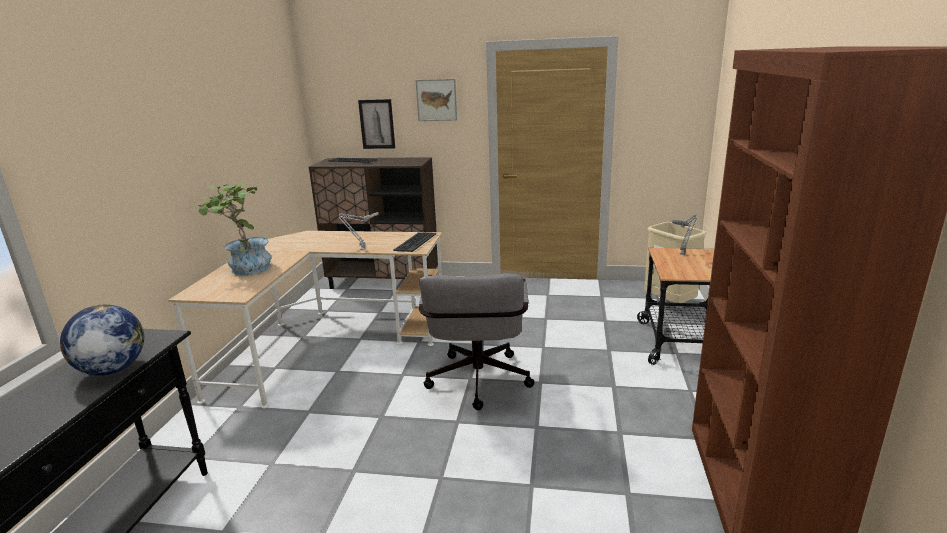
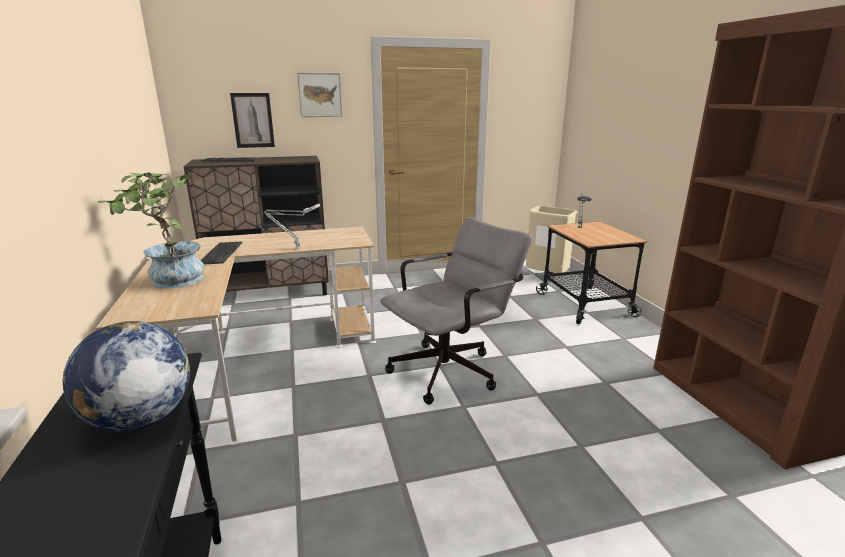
camera: 25 degrees left, 0 degrees up
keyboard [393,232,436,252] -> keyboard moved to [201,241,242,264]
grey office chair [419,274,535,410] -> grey office chair turned 105 degrees counterclockwise [380,217,532,405]

